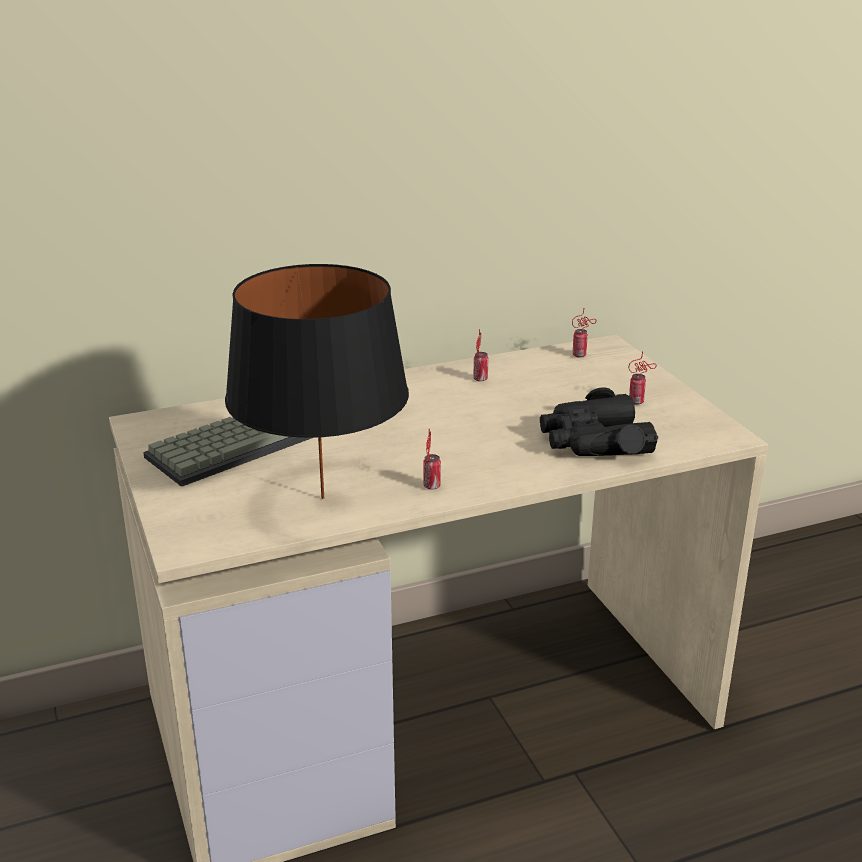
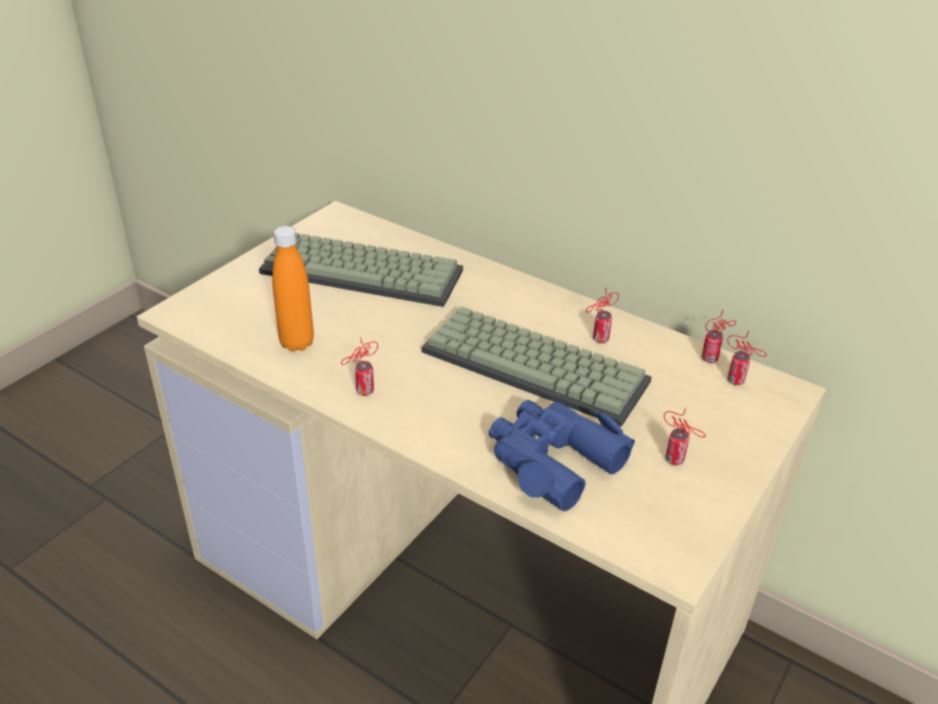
camera: 55 degrees right, 10 degrees up
black table lamp [225,264,409,499] -> orange bottle [272,226,314,351]
black binoculars [540,388,658,456] -> blue binoculars [489,400,635,511]
none -> keyboard [422,306,652,427]
none -> can [701,310,736,363]

